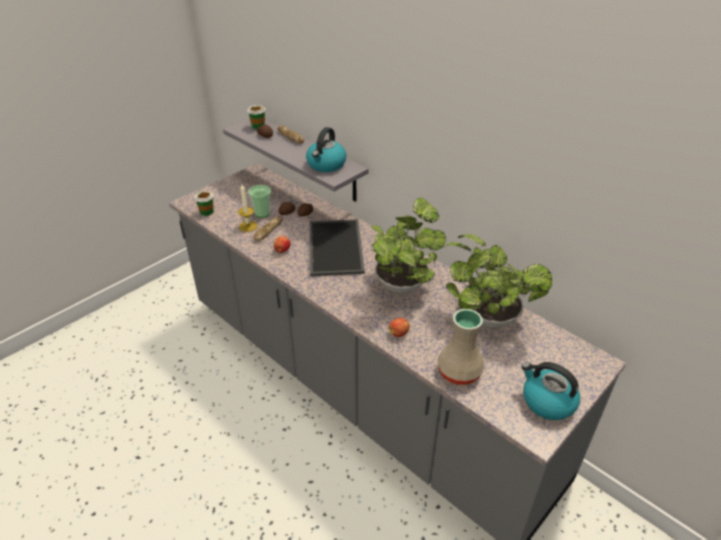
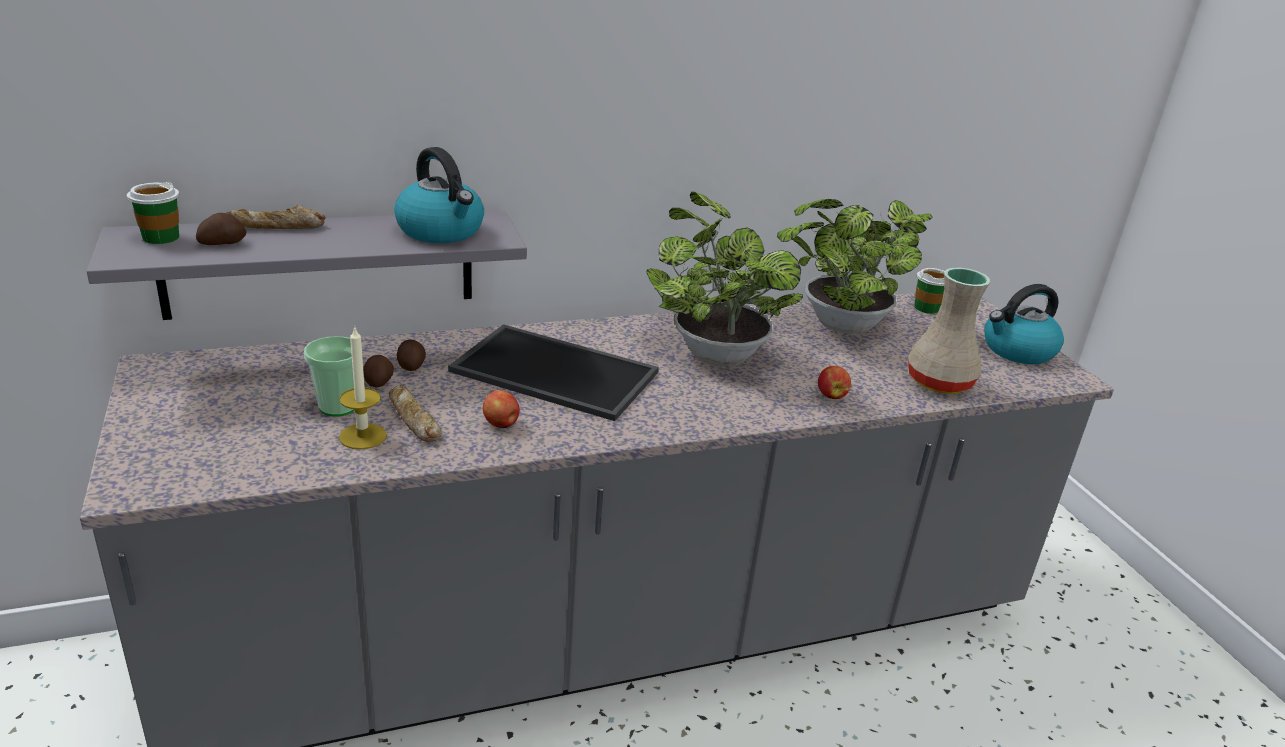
camera: 65 degrees left, 10 degrees down
cup [194,191,214,216] -> cup moved to [914,268,944,314]

